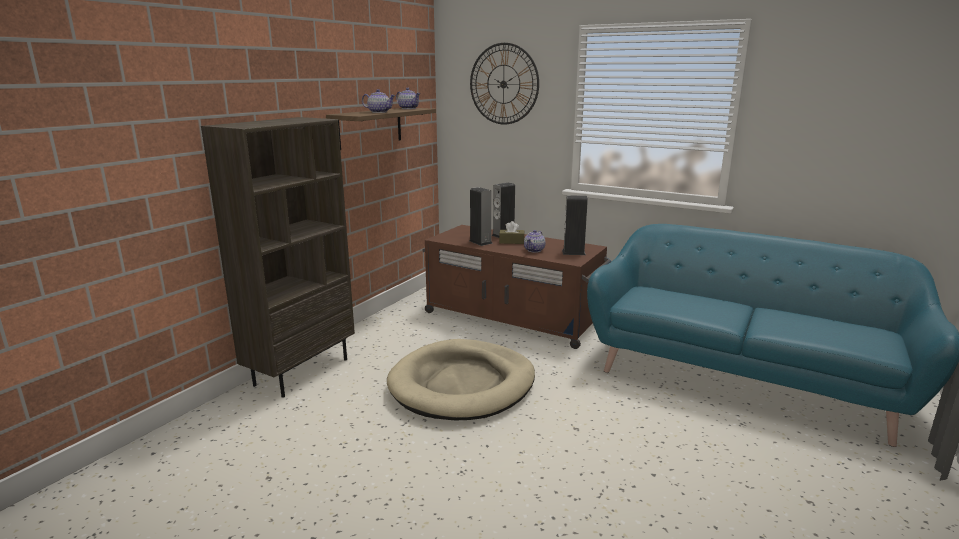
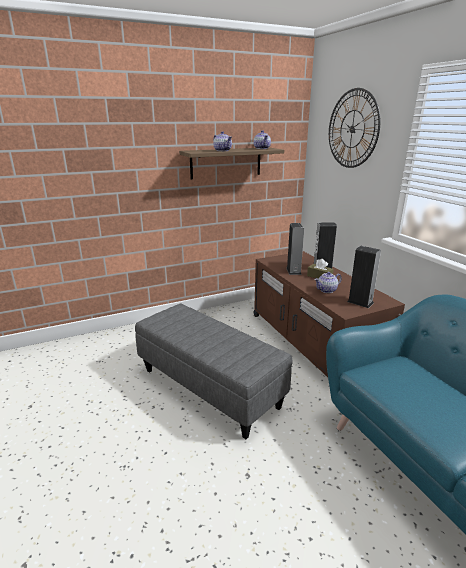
camera: 35 degrees right, 5 degrees up
brown bookcase [201,117,355,398] -> none
beige dog bed [387,339,535,421] -> grey ottoman [135,304,292,439]

